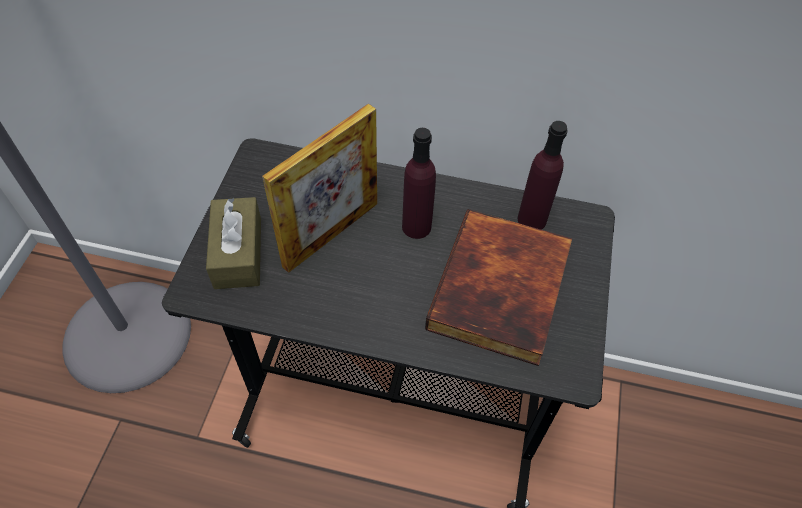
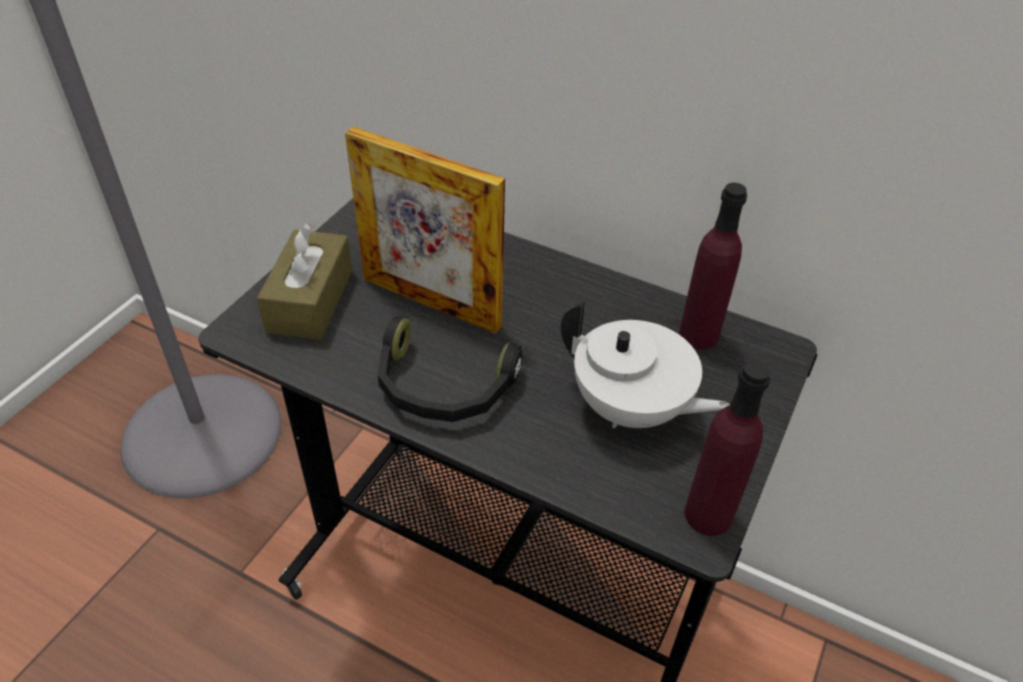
camera: 15 degrees right, 10 degrees down
picture frame [262,103,377,273] -> picture frame turned 60 degrees clockwise [345,126,505,334]
purple bottle [402,128,436,239] -> purple bottle moved to [684,360,771,536]
book [425,209,572,366] -> white teapot [561,302,730,429]
none -> black headphones [378,316,523,422]

